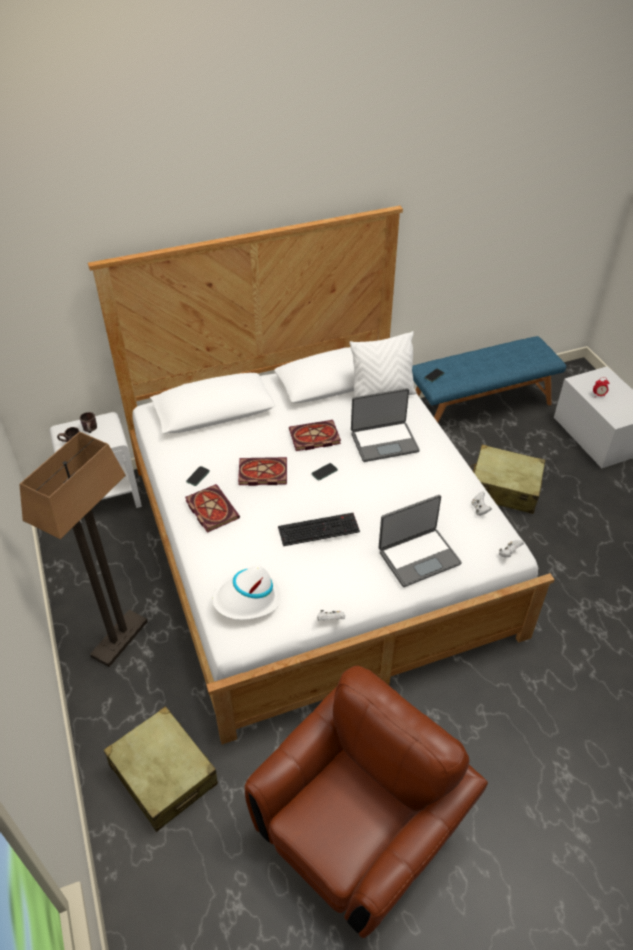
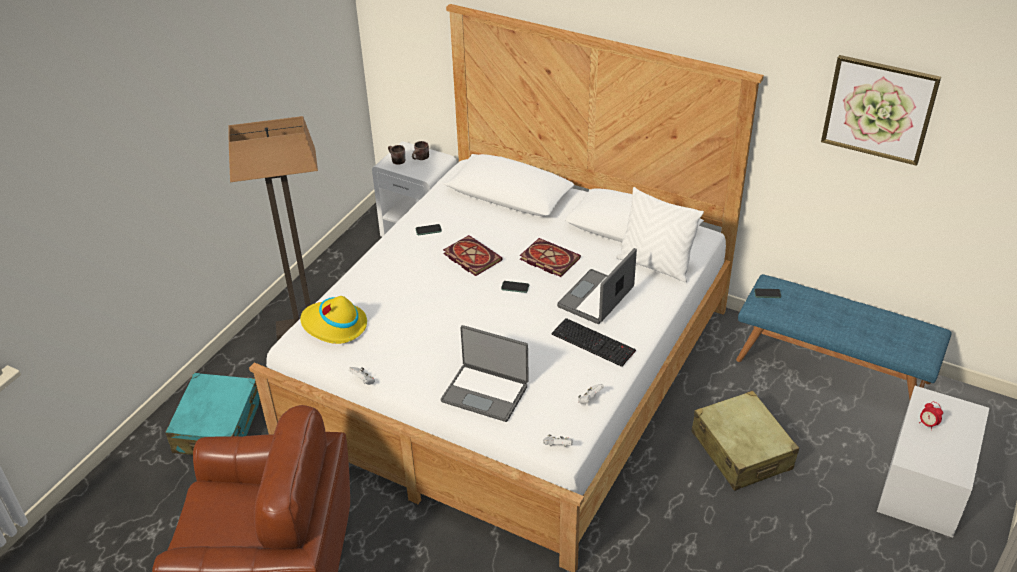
camera: 50 degrees right, 5 degrees down
beige suitcase [104,706,218,832] -> turquoise suitcase [165,373,261,455]
book [185,484,240,533] -> none
white hat [212,565,281,620] -> yellow hat [300,296,367,344]
keyboard [278,513,360,546] -> keyboard moved to [551,318,636,367]
laptop [351,388,420,462] -> laptop turned 90 degrees clockwise [557,248,637,324]
none -> picture [821,55,941,166]

